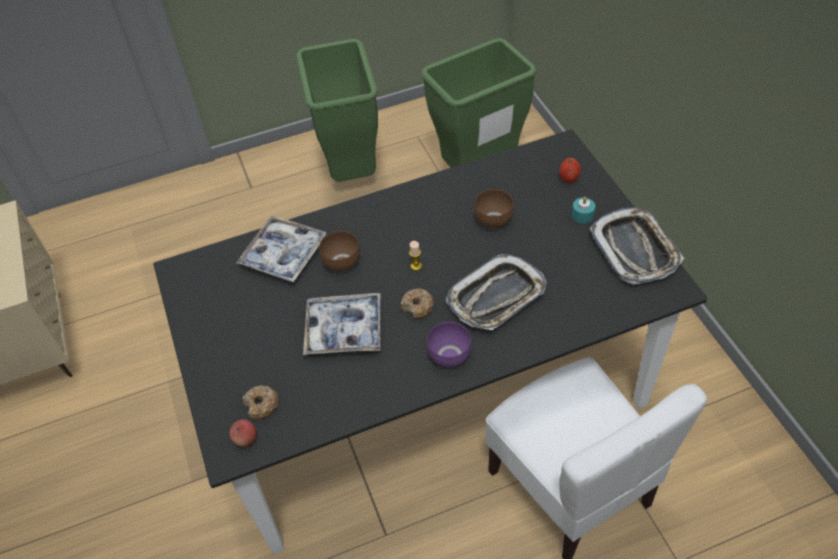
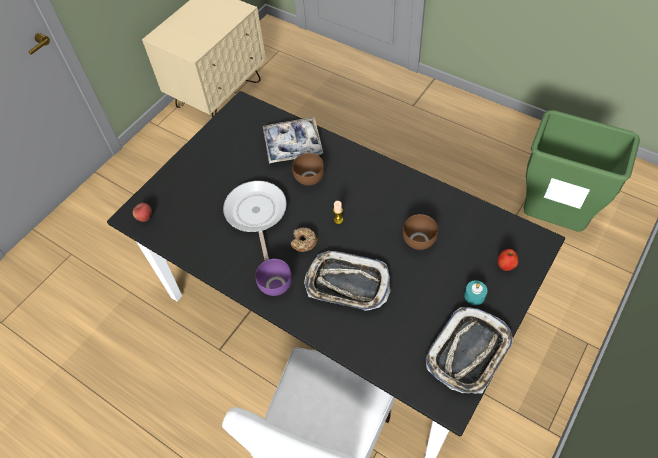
camera: 55 degrees right, 5 degrees up
donut [243,385,279,419] -> none
green trash can [296,39,378,182] -> none
tray [303,293,381,355] -> frying pan [223,181,287,261]

